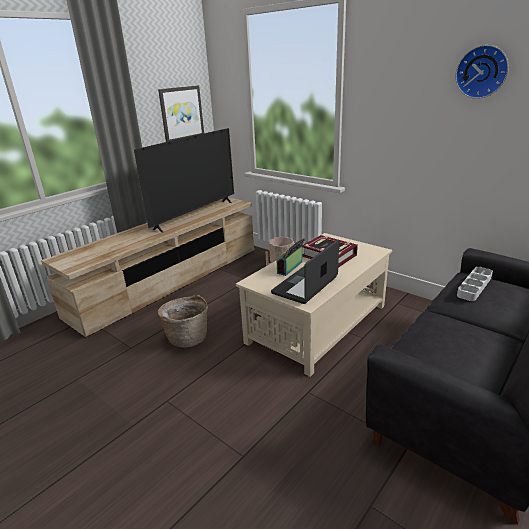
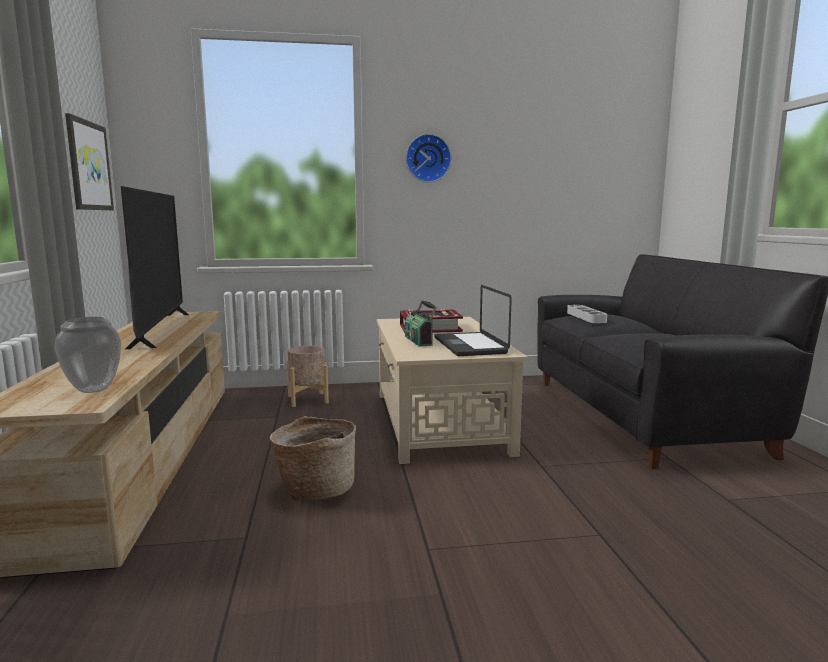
camera: 50 degrees left, 15 degrees down
wall clock [455,45,509,99] -> wall clock moved to [406,134,452,182]
none -> vase [55,317,121,393]

